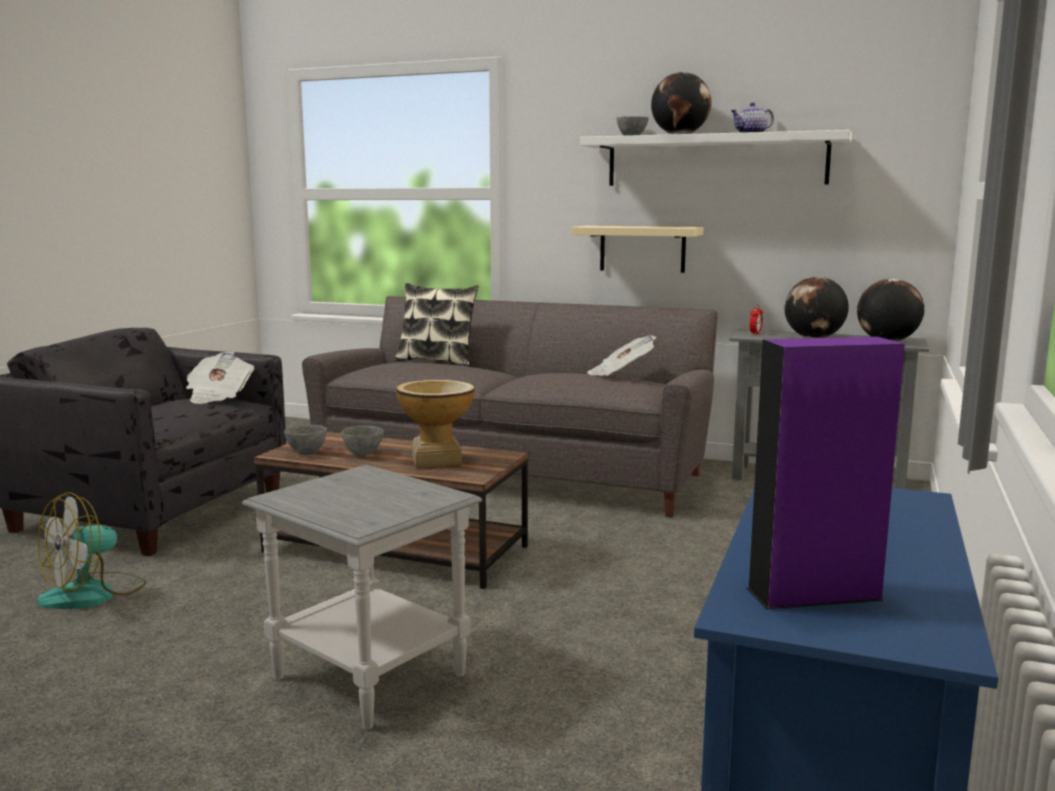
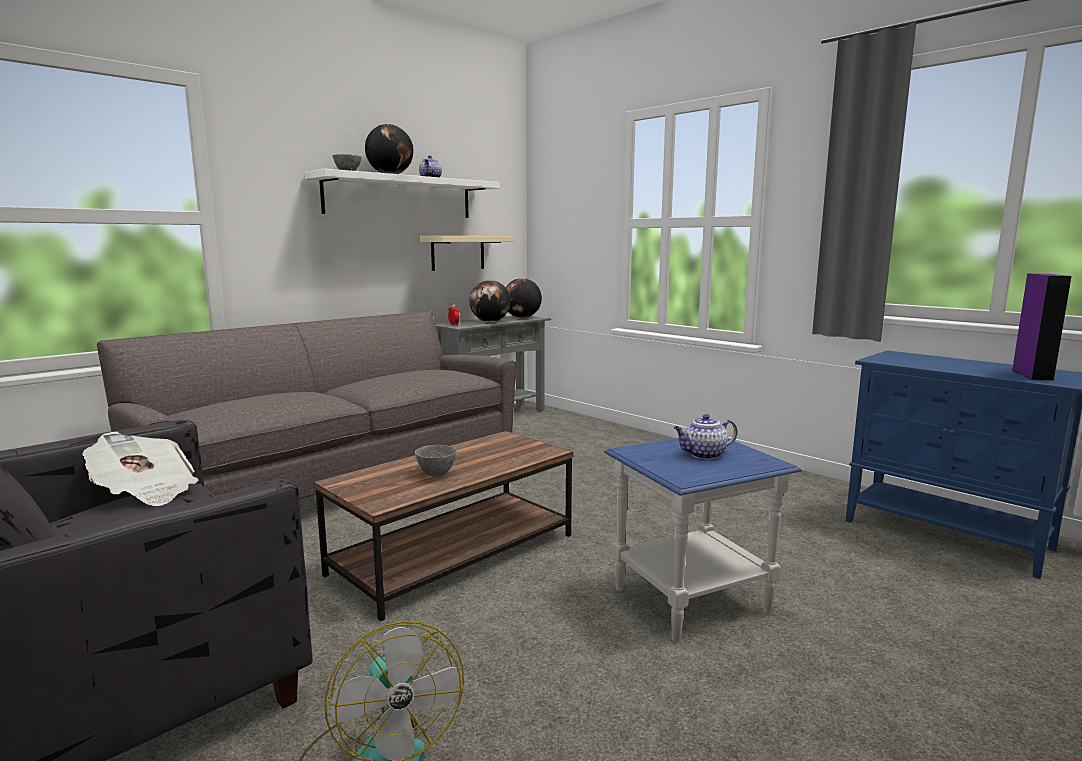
camera: 65 degrees left, 0 degrees up
grey side table [242,465,483,730] -> blue side table [604,438,802,642]
grey bowl [284,425,327,455] -> none
pillow [395,283,479,366] -> none
vase [396,380,475,468] -> none
beige shelf [571,226,703,273] -> beige shelf moved to [420,236,514,271]
newspaper [587,335,656,376] -> none
none -> teapot [674,414,737,459]

